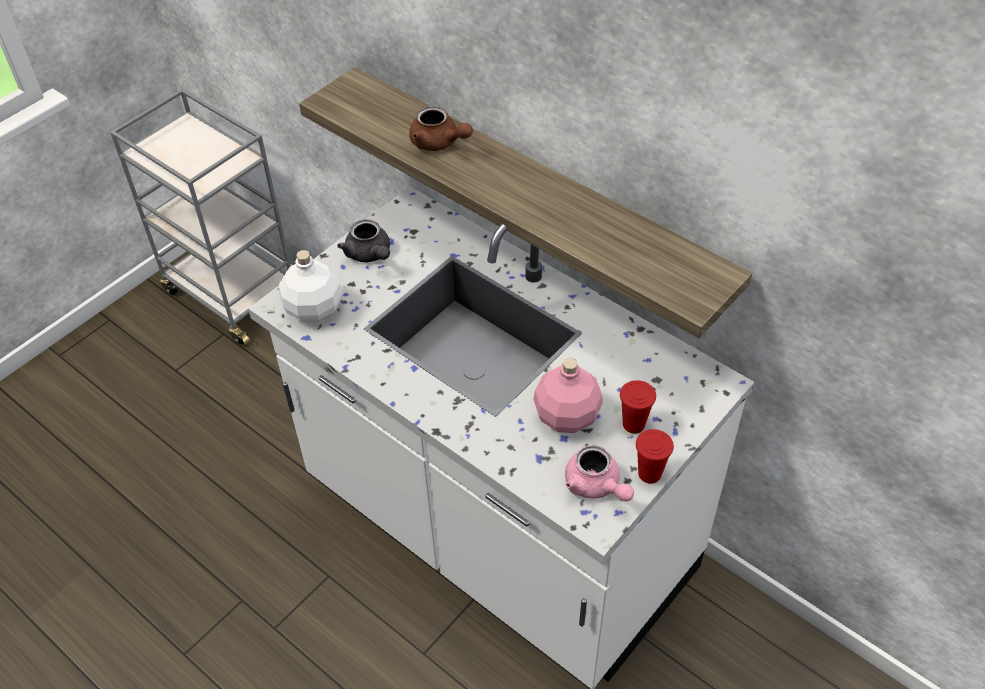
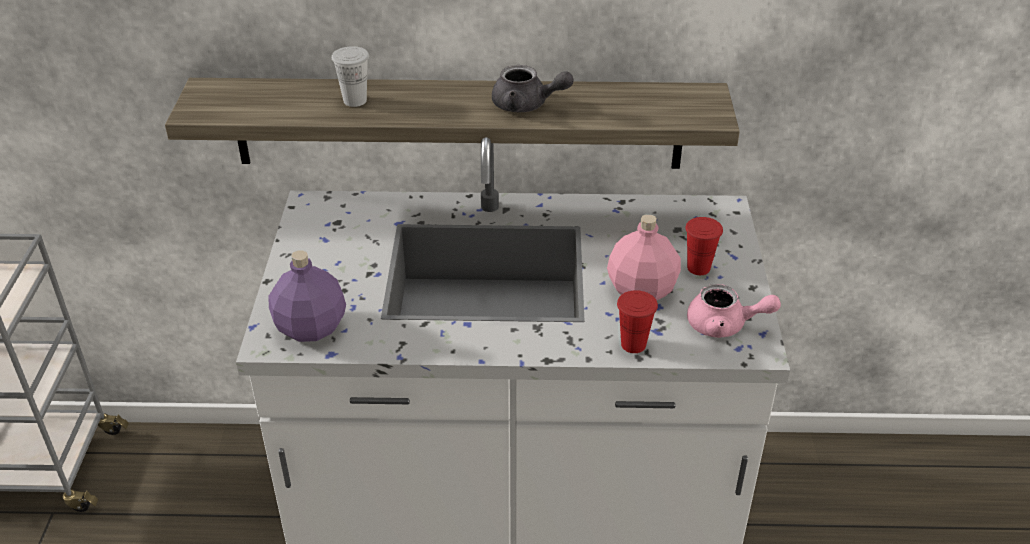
camera: 40 degrees left, 10 degrees down
white bottle [279,250,343,323] -> purple bottle [268,250,346,342]
grey teapot [337,219,390,262] -> grey teapot moved to [492,65,574,112]
brown teapot [409,106,473,151] -> white cup [332,46,369,107]
red cup [636,429,674,484] -> red cup moved to [617,290,658,353]

